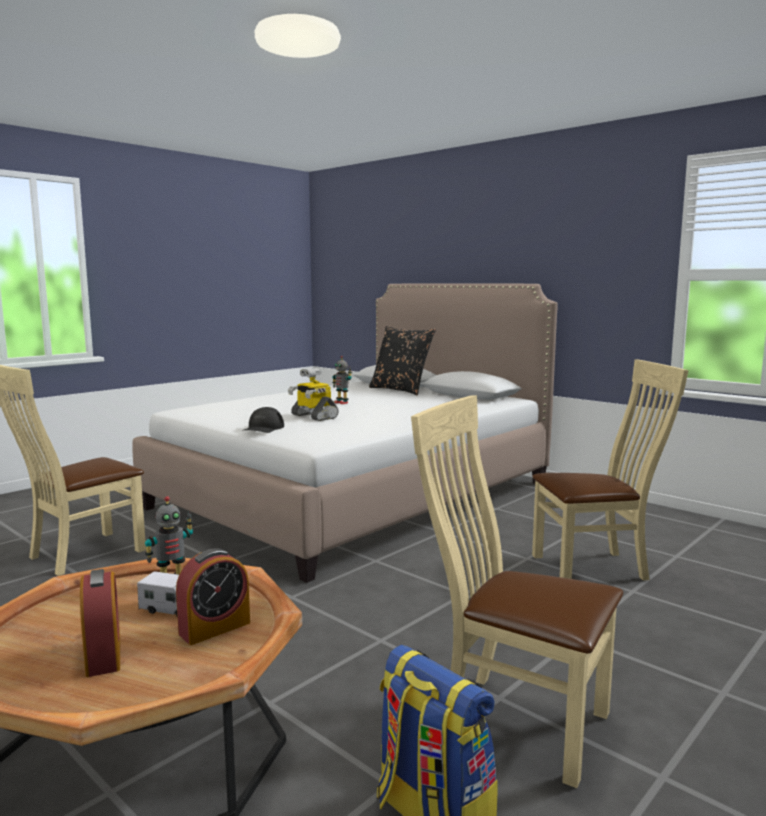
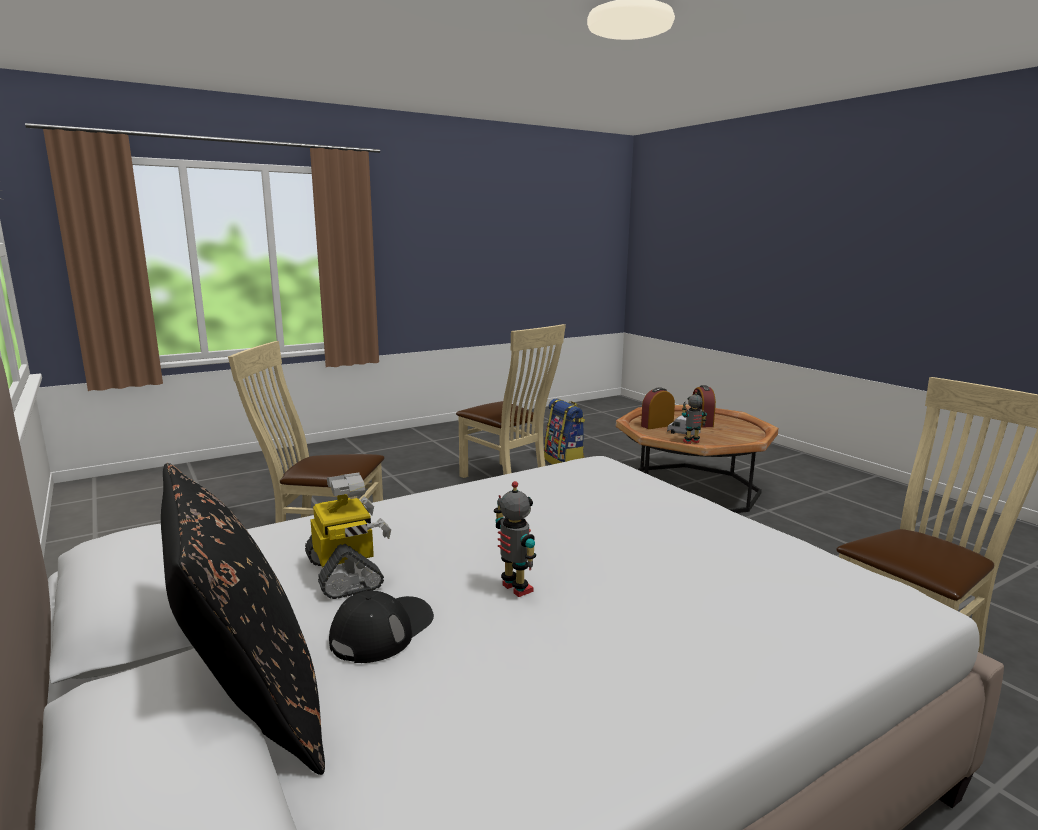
camera: 165 degrees left, 5 degrees up
black cap [242,407,284,433] -> black cap moved to [329,590,434,663]
toy robot [288,368,339,421] -> toy robot moved to [305,472,391,599]

